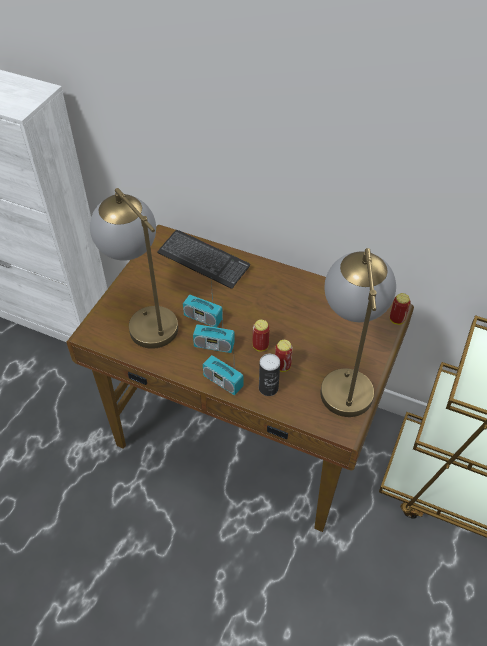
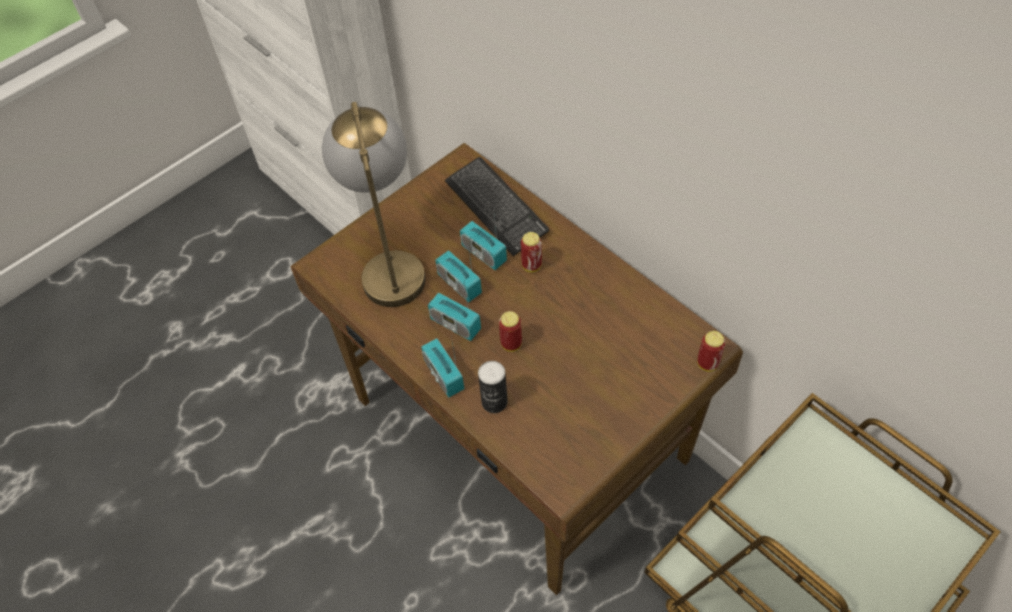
camera: 25 degrees right, 5 degrees up
can [275,340,293,372] -> can moved to [521,232,542,272]
table lamp [320,248,396,417] -> none
none -> radio [460,212,507,270]

